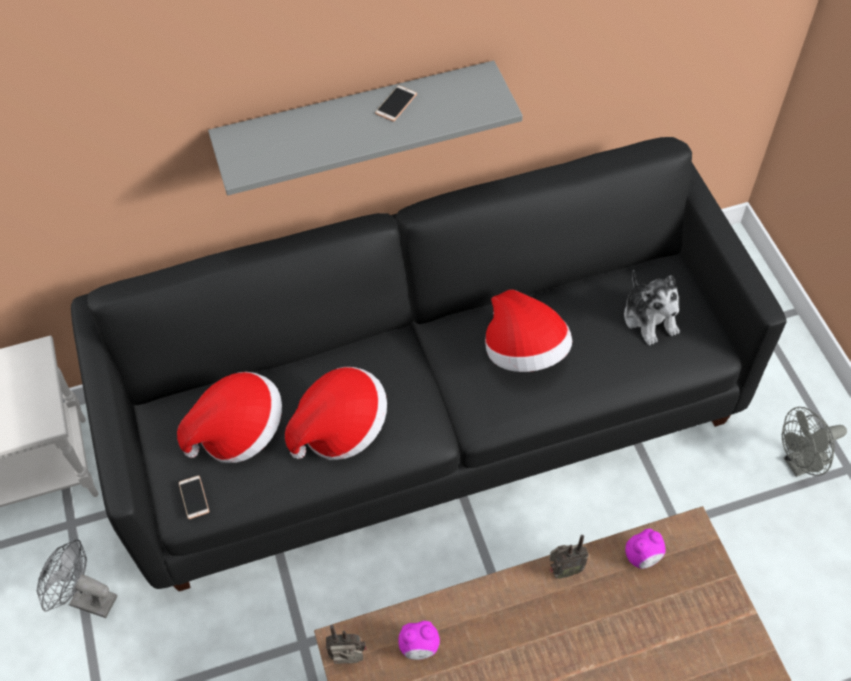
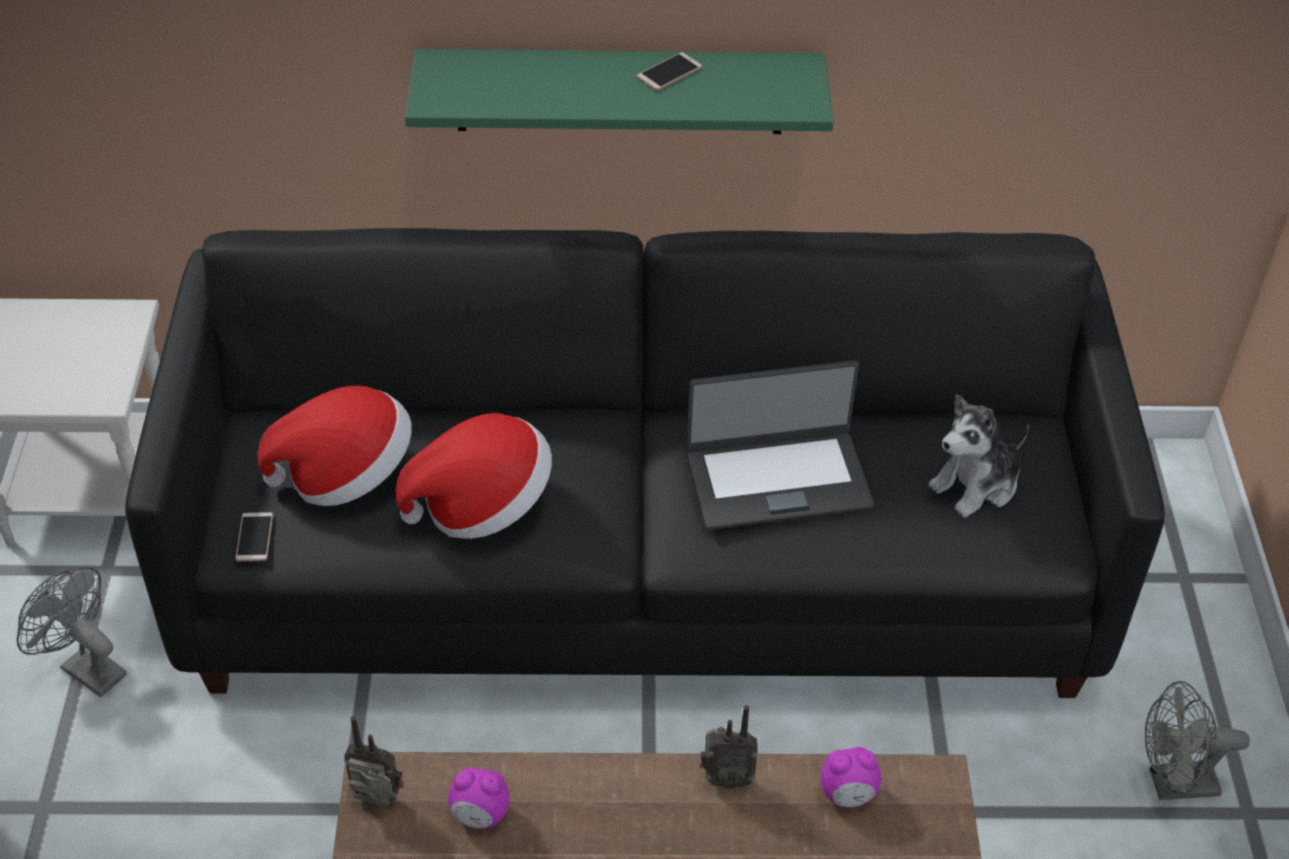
camera: 15 degrees right, 10 degrees down
grey shelf [208,61,523,196] -> green shelf [405,49,834,134]
hat [485,289,572,372] -> laptop [686,360,874,530]
plush toy [624,270,680,345] -> plush toy turned 60 degrees clockwise [928,394,1029,518]

